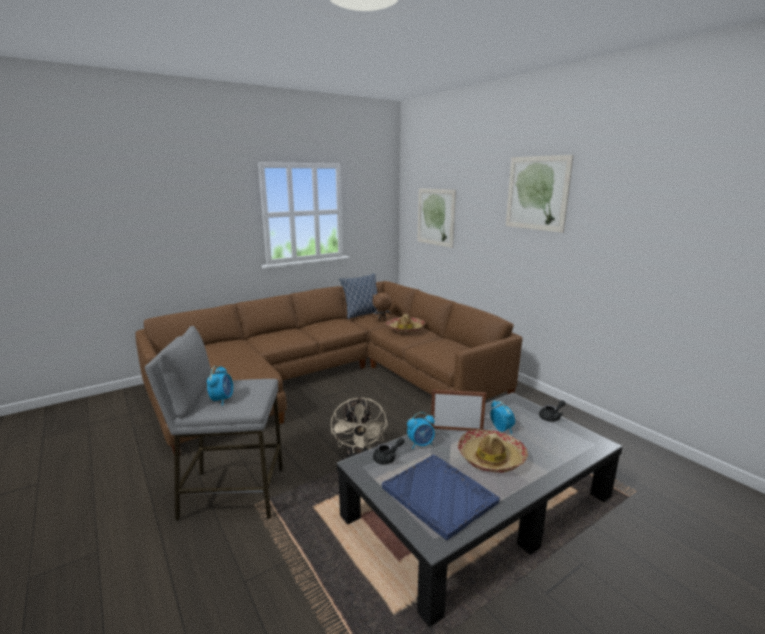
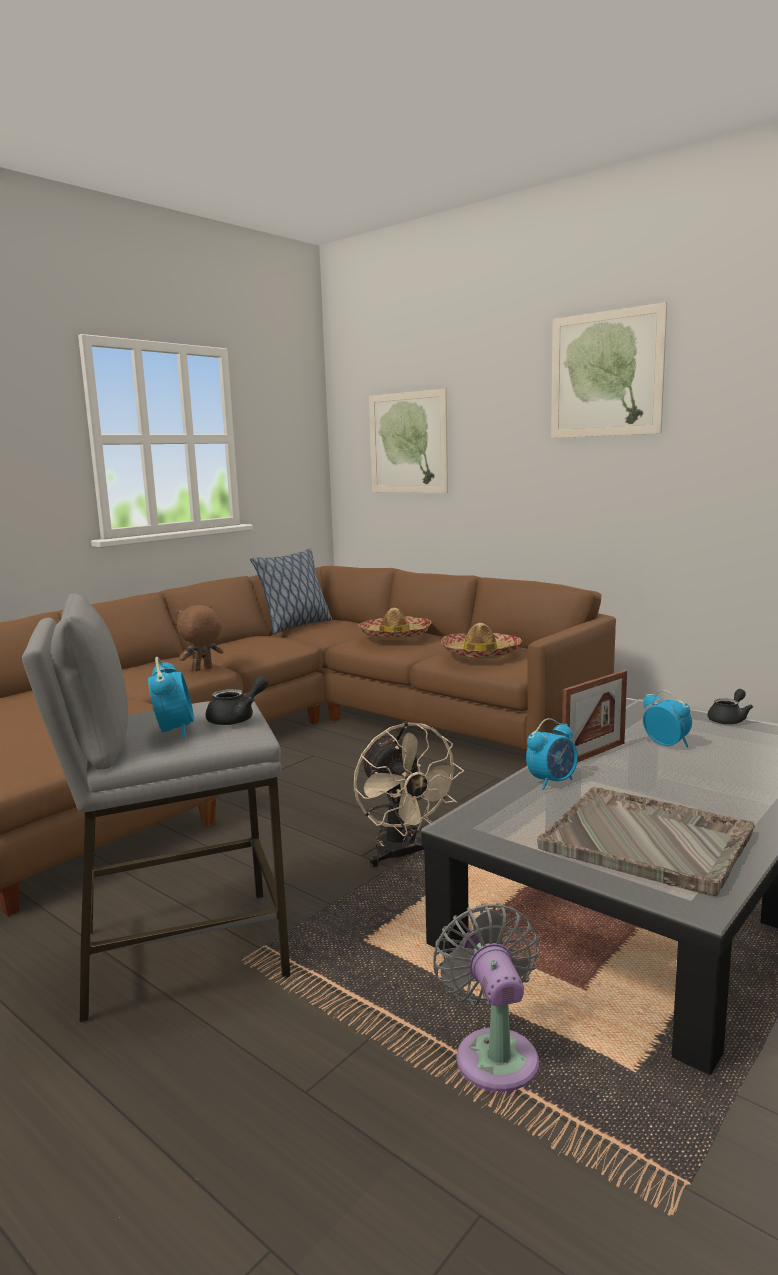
camera: 15 degrees left, 5 degrees down
brown plush toy [372,293,392,322] -> brown plush toy moved to [176,605,224,671]
black teapot [373,438,405,464] -> black teapot moved to [206,676,268,725]
blue tray [382,455,500,540] -> grey tray [537,787,755,896]
picture frame [431,390,486,431] -> picture frame turned 150 degrees clockwise [562,670,627,763]
hat [458,429,528,473] -> hat moved to [441,623,522,659]
none -> grey fan [433,903,539,1093]

